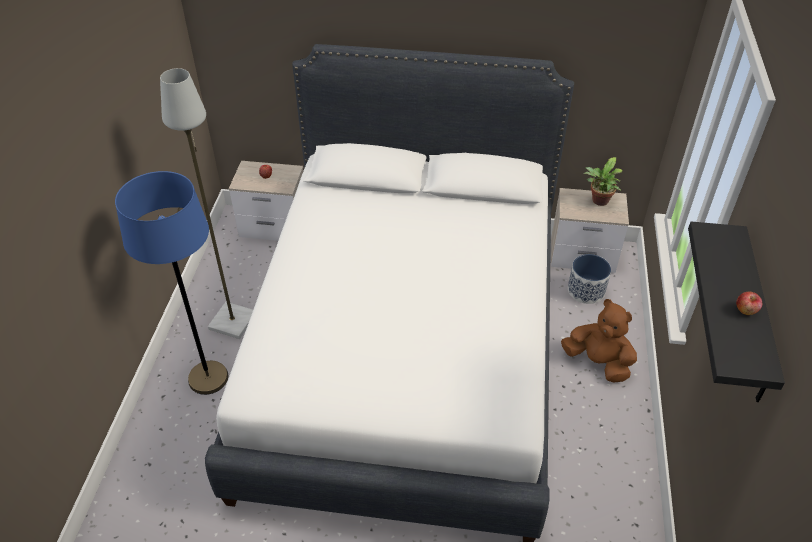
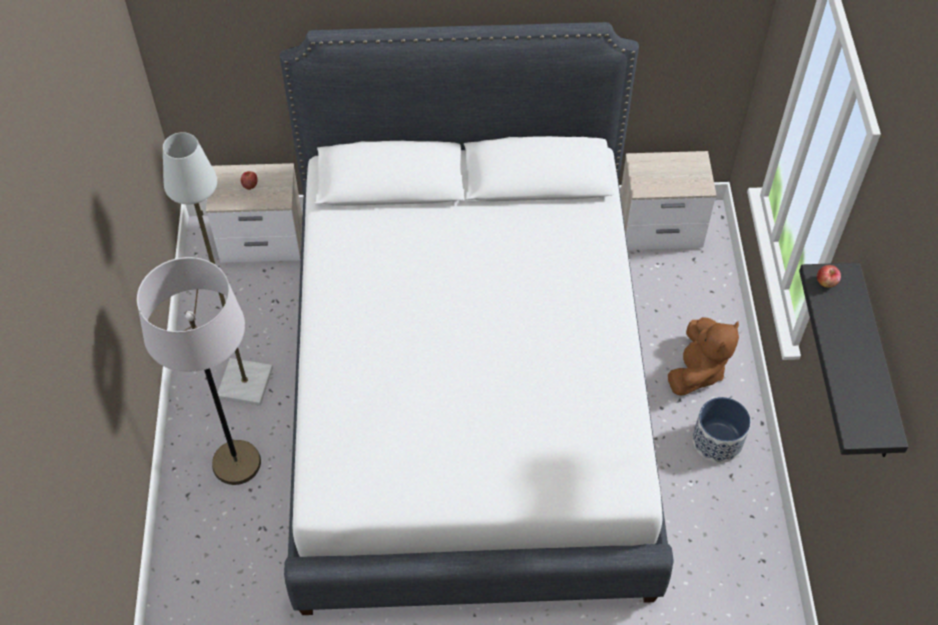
camera: 10 degrees left, 10 degrees up
blue floor lamp [115,171,228,395] -> grey floor lamp [137,257,261,485]
brown plush toy [561,299,637,383] -> brown plush toy turned 90 degrees clockwise [668,317,739,396]
planter [568,254,611,304] -> planter moved to [693,397,751,463]
potted plant [584,157,623,206] -> none
apple [736,291,762,315] -> apple moved to [817,265,841,288]

